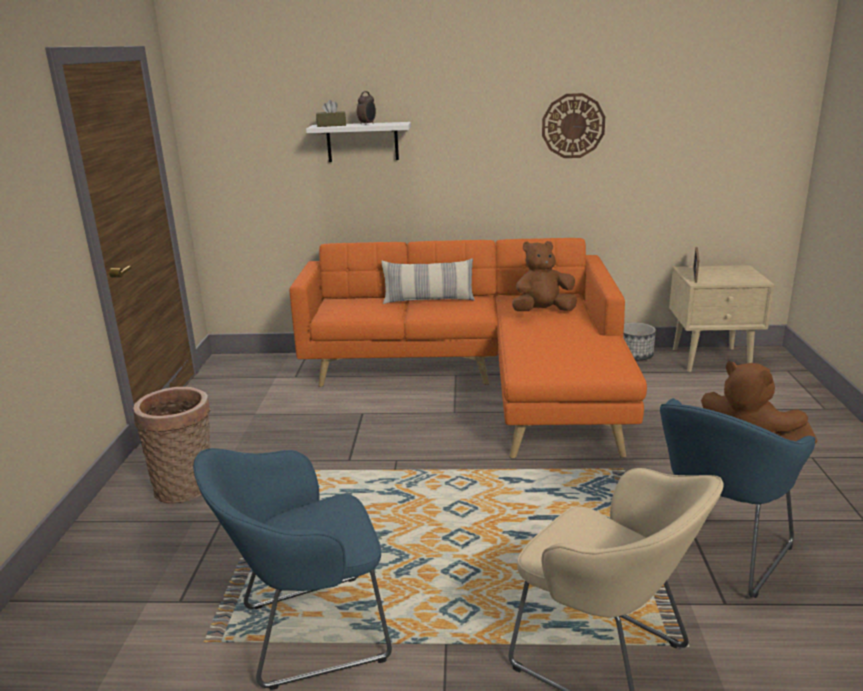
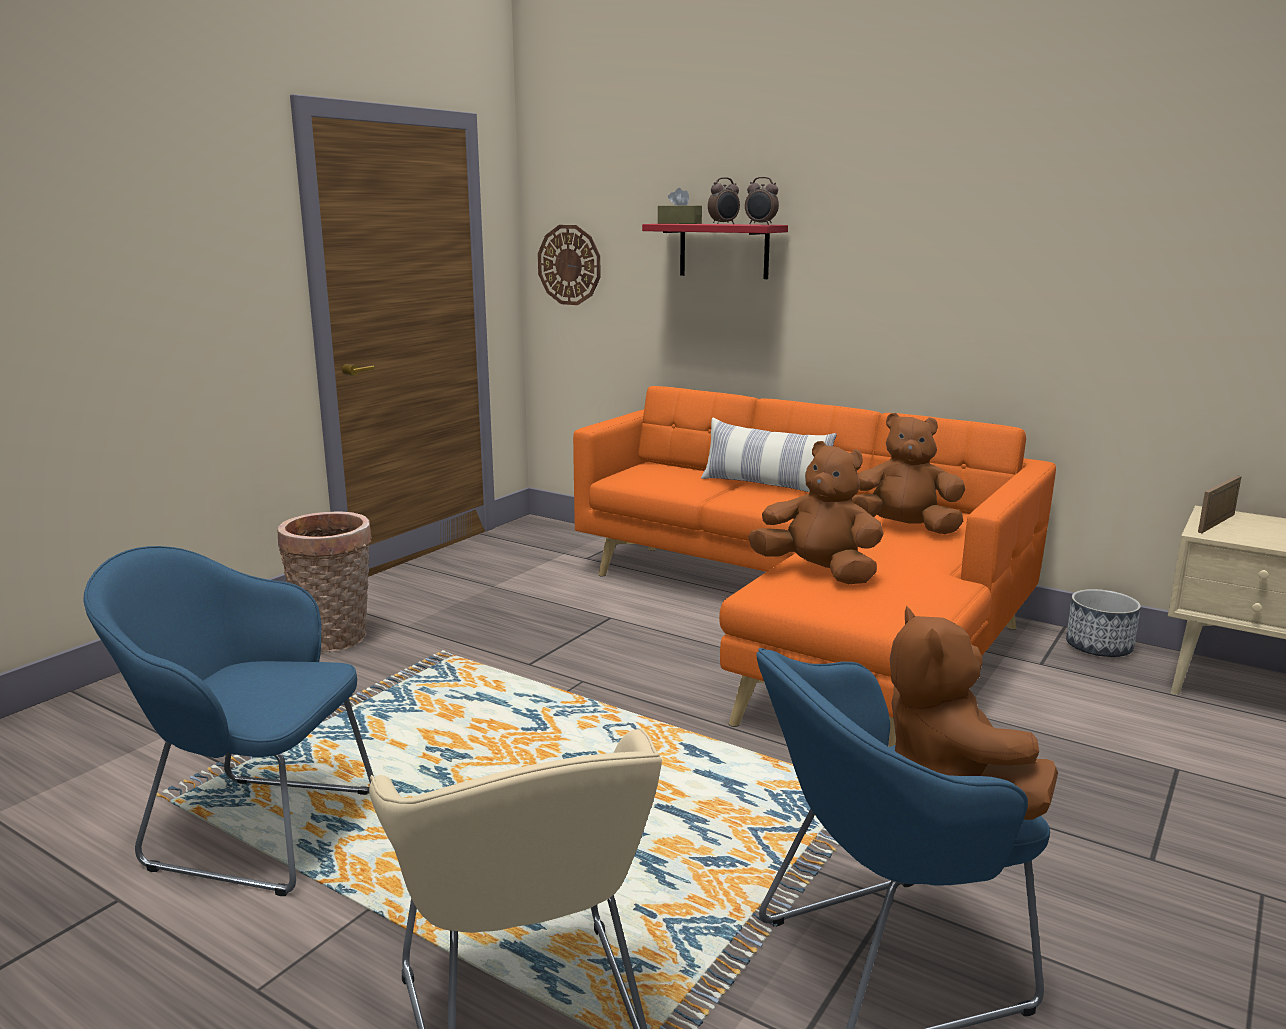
camera: 30 degrees right, 5 degrees down
white shelf [306,122,411,162] -> red shelf [642,224,788,279]
wall clock [542,93,605,158] -> wall clock moved to [538,225,601,305]
none -> alarm clock [745,177,779,225]
none -> brown plush toy [748,441,884,584]

